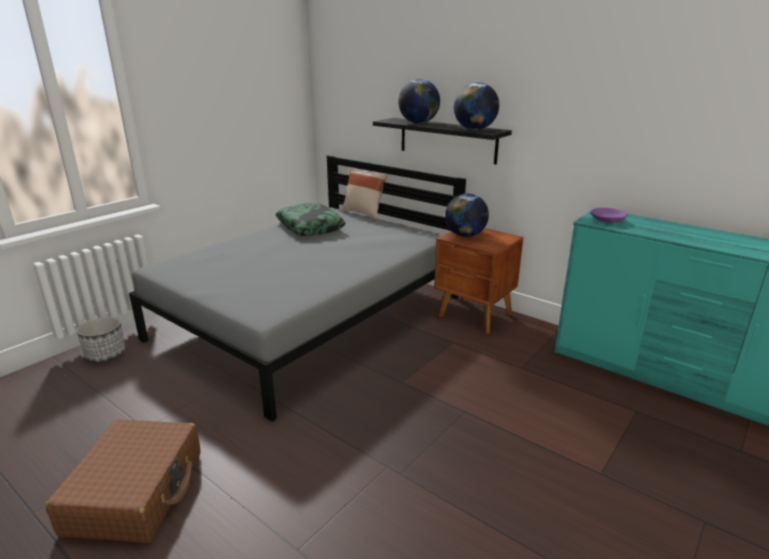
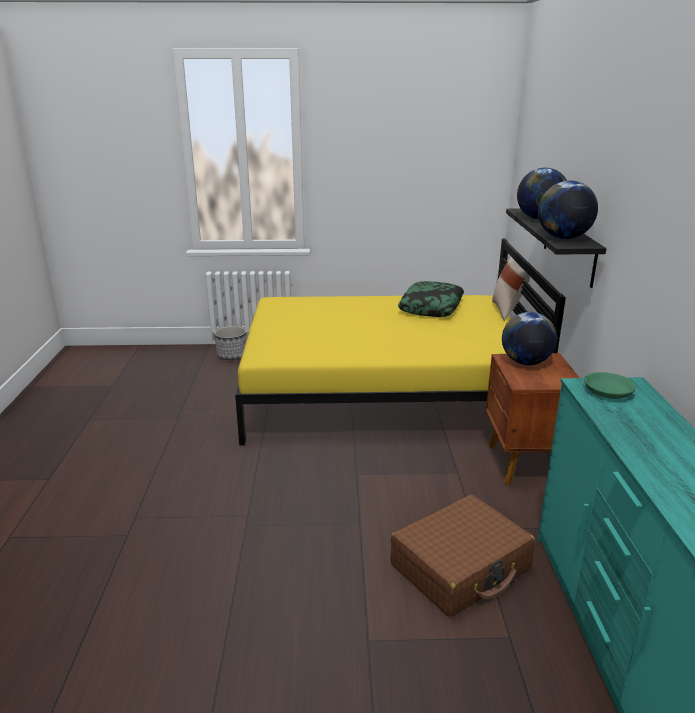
camera: 50 degrees right, 0 degrees up
brown suitcase [45,419,201,543] -> brown suitcase moved to [391,495,535,617]
grey bed [129,155,466,421] -> yellow bed [235,239,566,446]
purple bowl [591,208,627,223] -> green bowl [584,372,636,399]

